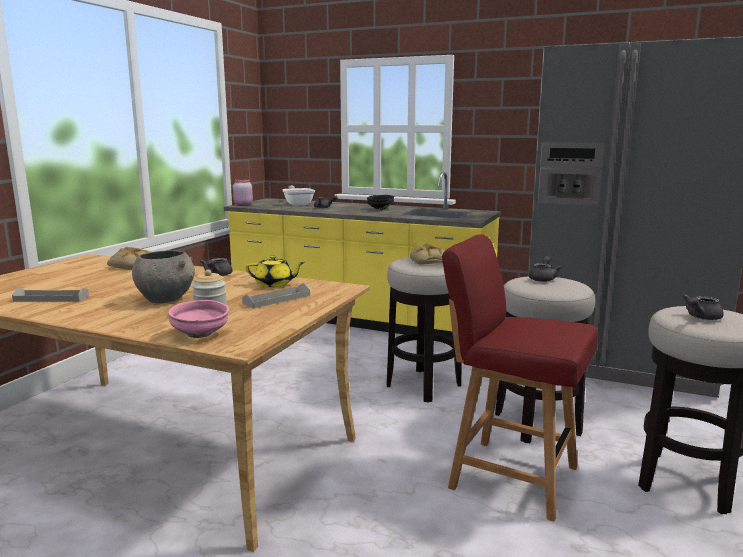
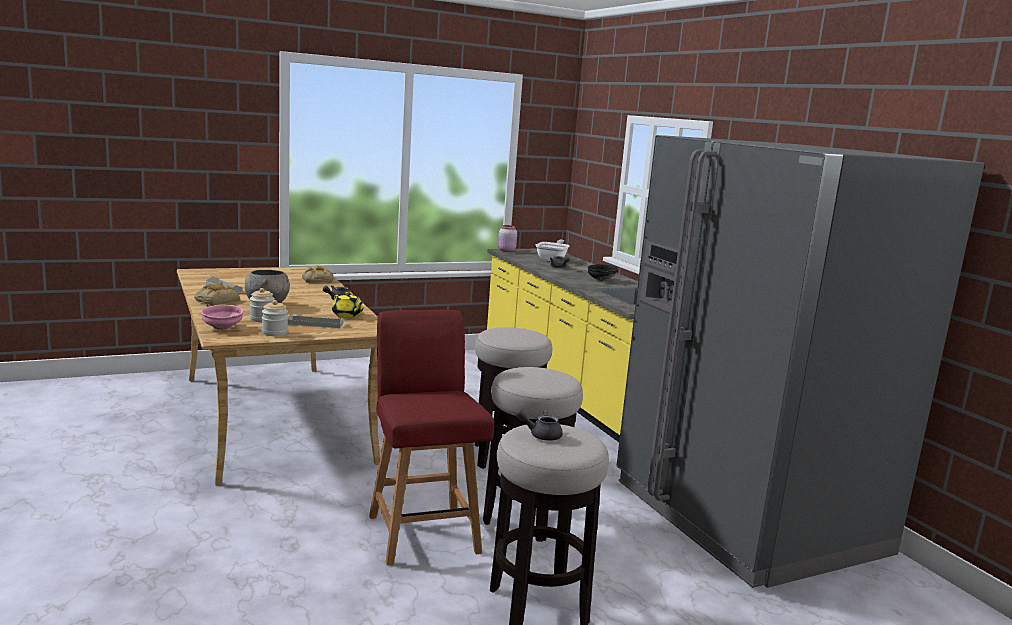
camera: 40 degrees right, 0 degrees up
bread [410,243,445,265] -> bread moved to [194,284,240,305]
grey teapot [529,256,562,282] -> none
none -> jar [262,300,288,336]

